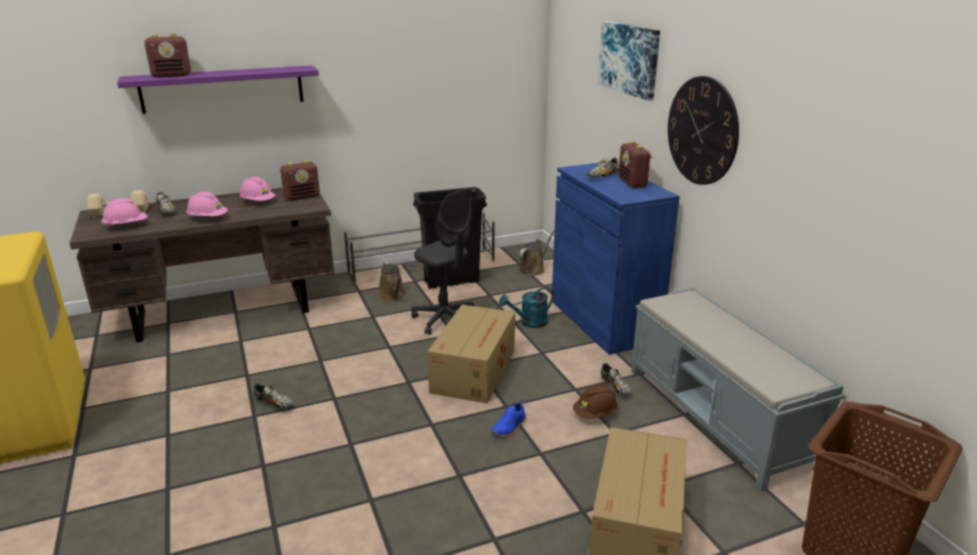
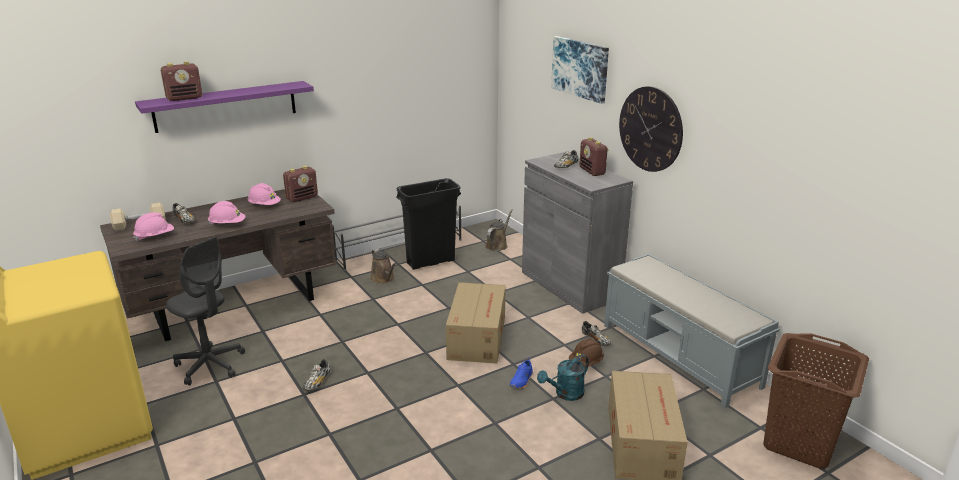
camera: 10 degrees left, 0 degrees up
shoe [254,383,294,409] -> shoe turned 90 degrees clockwise [303,359,331,391]
grey office chair [411,187,475,335] -> grey office chair moved to [166,236,245,385]
turquoise watering can [499,287,554,328] -> turquoise watering can moved to [537,354,589,401]
blue cabinet [552,163,680,355] -> grey cabinet [522,152,633,314]

